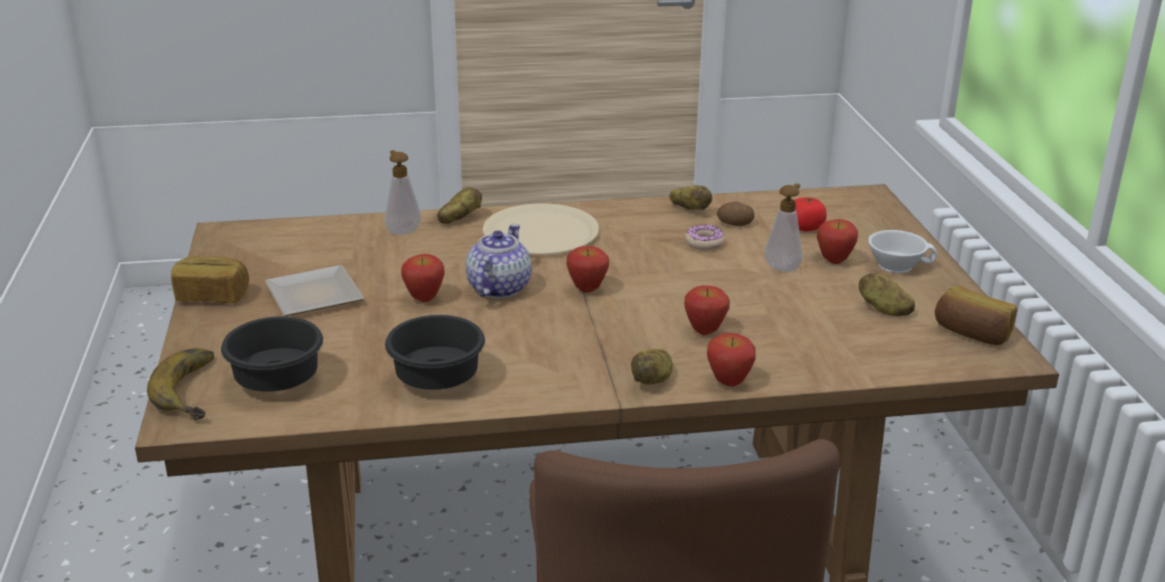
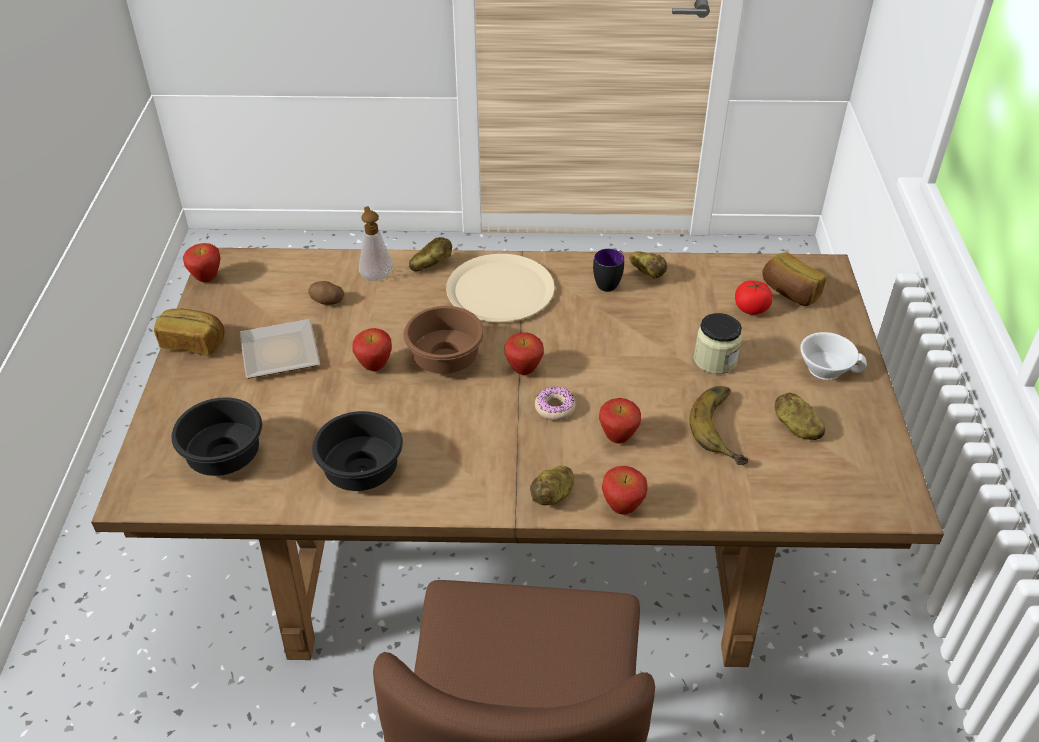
camera: 10 degrees right, 15 degrees up
banana [147,348,214,420] -> banana moved to [689,386,748,465]
teapot [466,224,531,298] -> brown bowl [404,306,484,374]
donut [685,225,725,250] -> donut moved to [535,386,576,421]
potato [717,202,755,226] -> potato moved to [308,281,344,305]
soap dispenser [764,183,803,272] -> jar [694,313,742,374]
apple [817,219,858,264] -> apple moved to [183,243,221,283]
bread [935,286,1017,345] -> bread moved to [762,252,826,306]
none -> mug [593,249,624,292]

